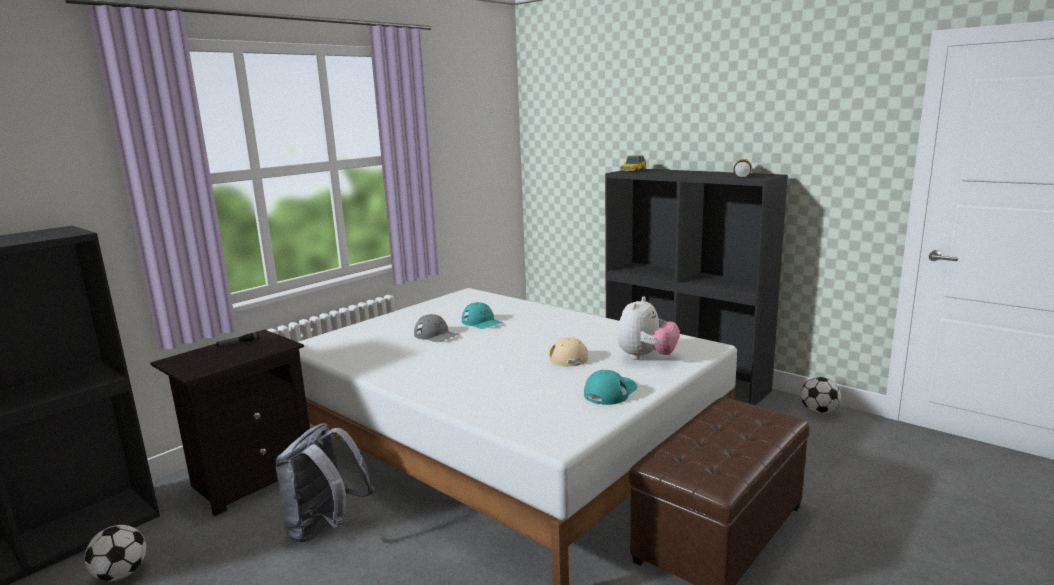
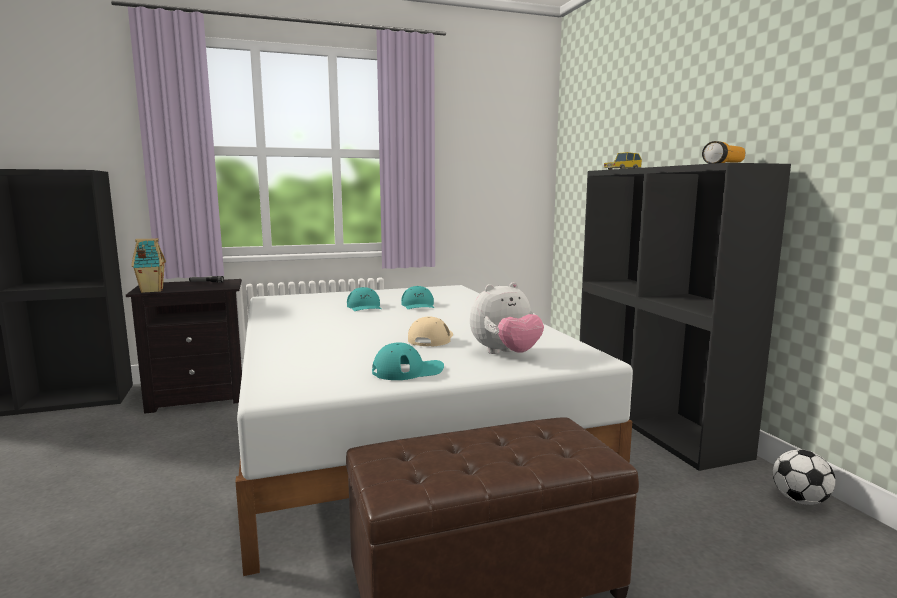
camera: 30 degrees right, 5 degrees down
football [84,525,146,581] -> none
grey backpack [276,423,374,542] -> none
grey cap [414,314,459,342] -> turquoise cap [347,287,381,311]
none -> toy house [131,238,166,293]

